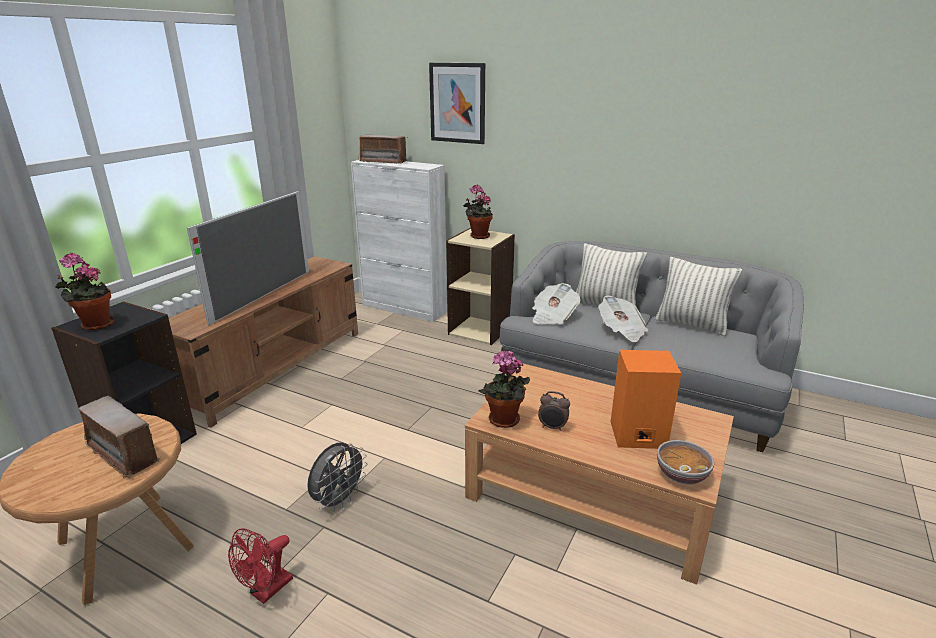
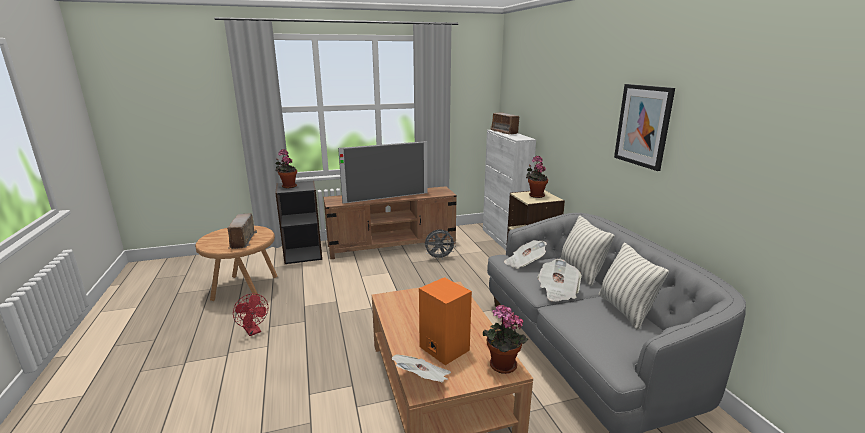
camera: 45 degrees right, 5 degrees down
red fan [228,528,293,604] -> red fan turned 120 degrees counterclockwise [233,294,268,336]
grey fan [307,442,368,511] -> grey fan moved to [424,229,456,260]
picture [429,63,485,144] -> picture moved to [614,84,675,171]
potted plant [479,350,530,428] -> potted plant moved to [483,305,528,374]
alarm clock [538,391,570,431] -> none
bowl [657,440,714,485] -> newspaper [392,354,451,382]

